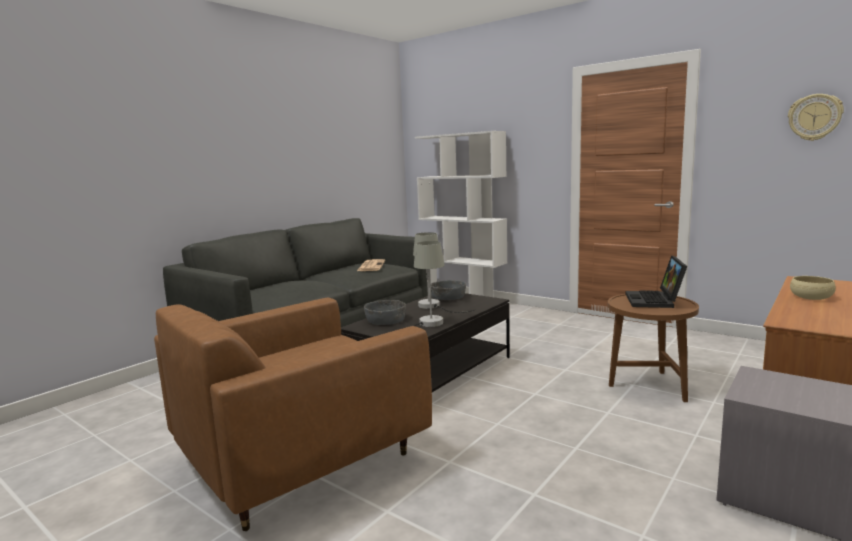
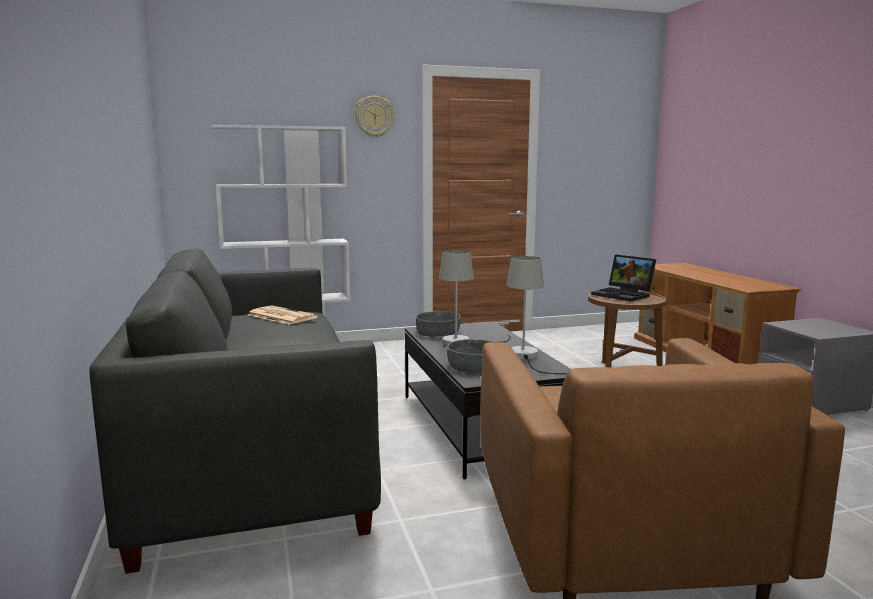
camera: 55 degrees left, 0 degrees up
wall clock [788,94,844,141] -> wall clock moved to [355,96,394,137]
beige bowl [790,276,836,300] -> none

